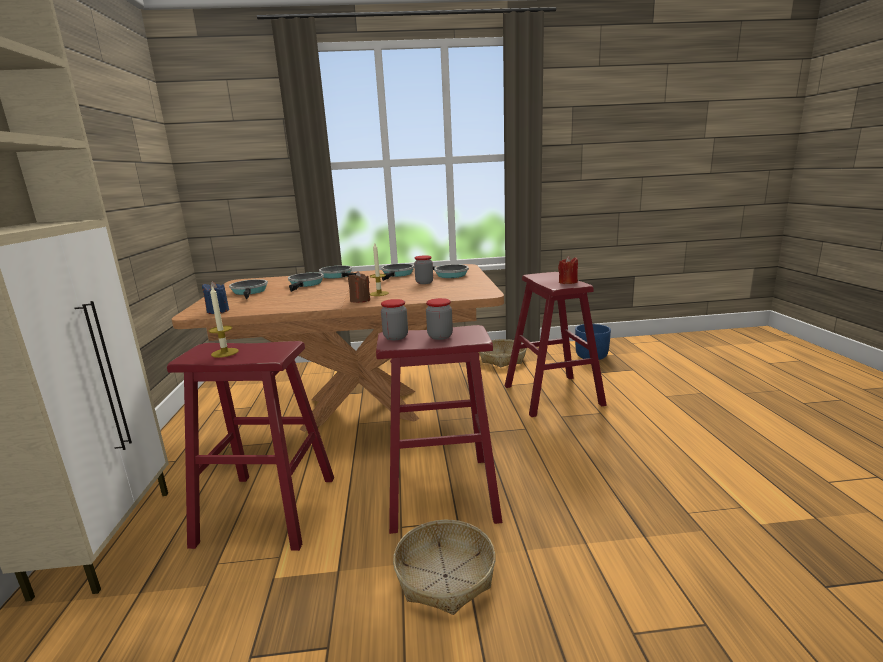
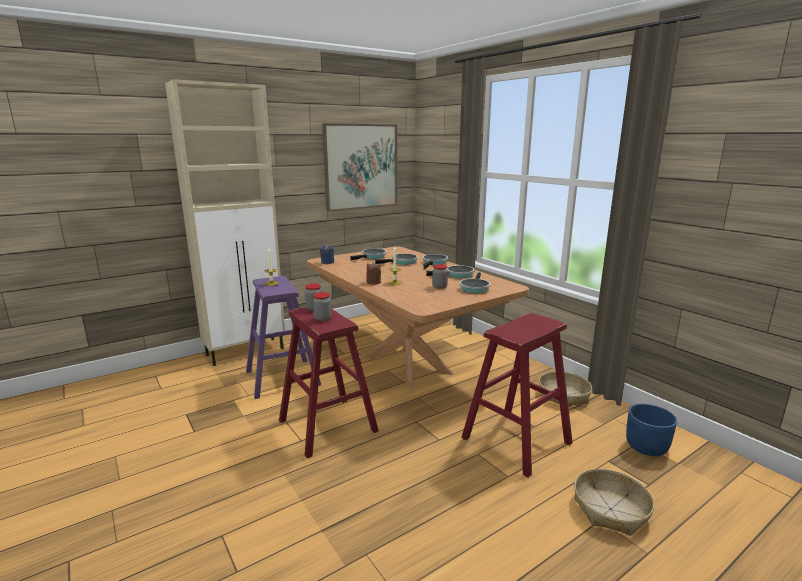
camera: 60 degrees right, 0 degrees up
red stool [167,341,334,551] -> purple stool [246,276,321,399]
basket [393,520,496,615] -> basket moved to [574,469,654,536]
red candle [558,256,578,284] -> none
none -> picture [322,123,398,212]

